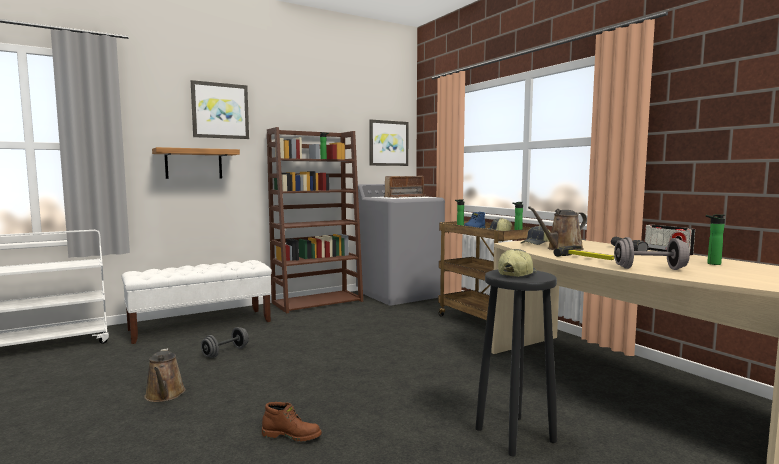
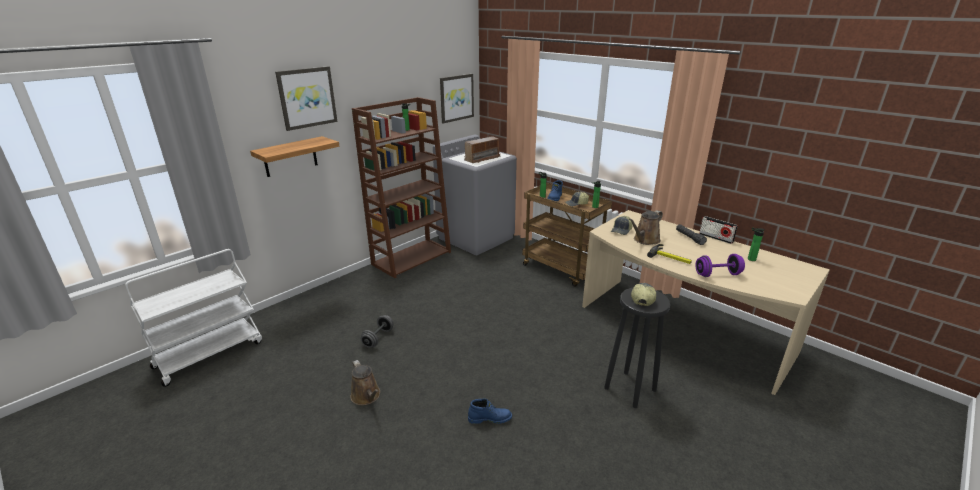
camera: 15 degrees left, 20 degrees up
white bench [122,260,272,344] -> none
brown boot [262,402,322,441] -> blue boot [468,398,512,424]
grey dumbbell [614,237,690,270] -> purple dumbbell [695,254,745,277]

